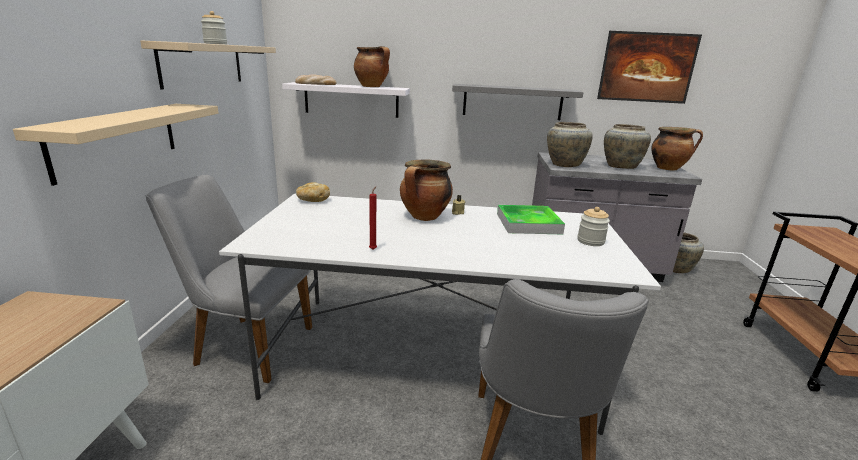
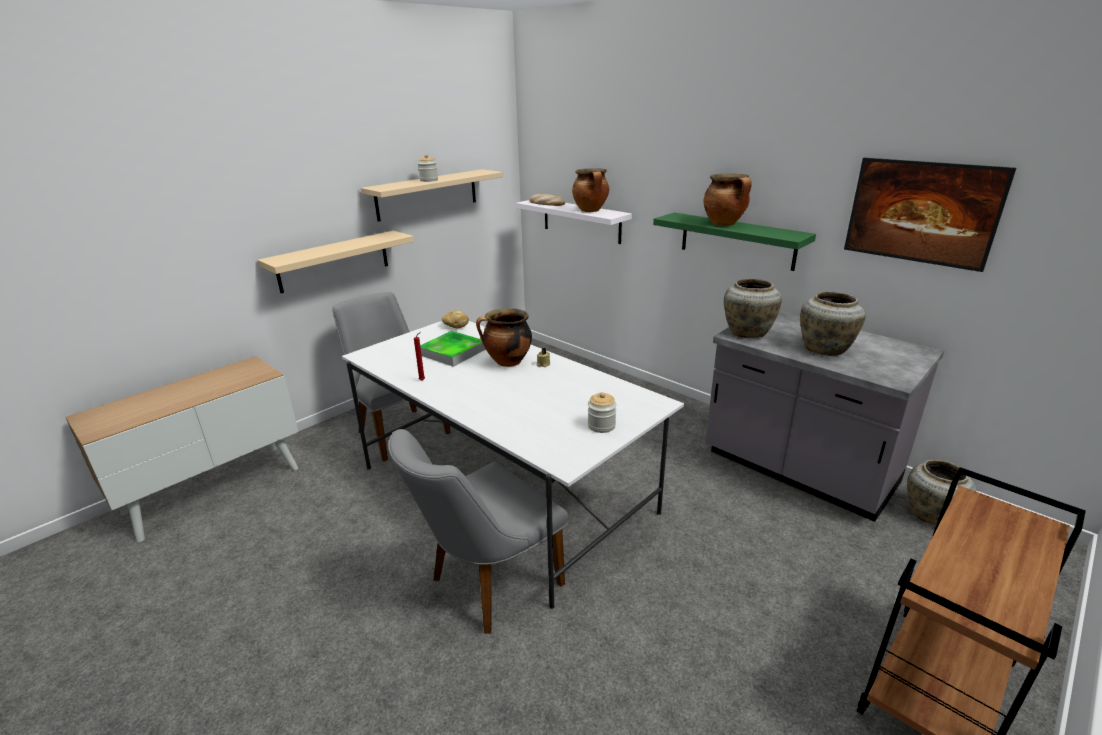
camera: 40 degrees right, 5 degrees up
grey shelf [452,84,584,120] -> green shelf [653,212,816,271]
tray [497,205,565,234] -> tray moved to [420,331,486,367]
cooking pot [651,127,703,171] -> cooking pot moved to [703,174,752,226]

